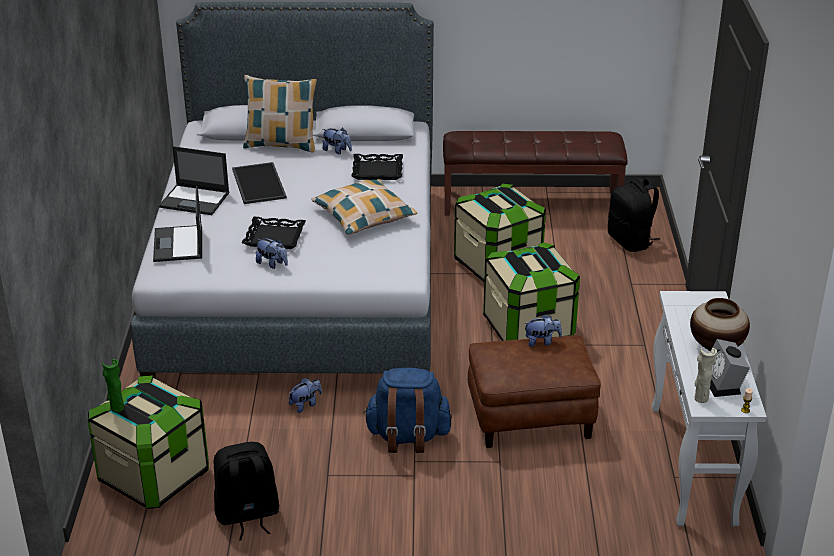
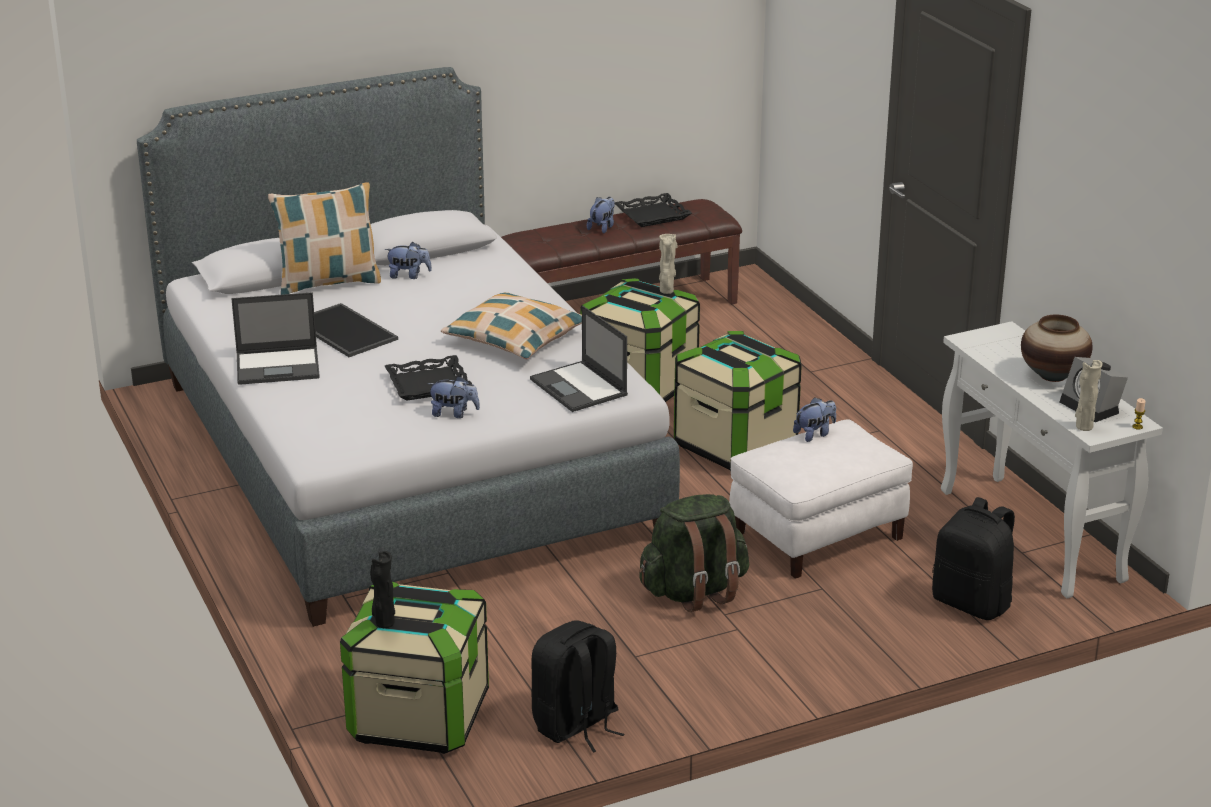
camera: 25 degrees left, 5 degrees down
green vase [102,359,124,413] -> black vase [370,551,395,628]
laptop [153,186,202,262] -> laptop moved to [530,306,628,412]
plush toy [289,378,322,413] -> plush toy moved to [587,197,615,233]
black tray [351,154,403,180] -> black tray moved to [615,193,692,227]
blue backpack [363,368,452,453] -> green backpack [639,494,749,612]
brown ottoman [468,335,601,448] -> white ottoman [729,419,913,579]
black backpack [608,177,660,252] -> black backpack moved to [932,497,1015,620]
none -> beige vase [659,234,678,294]

